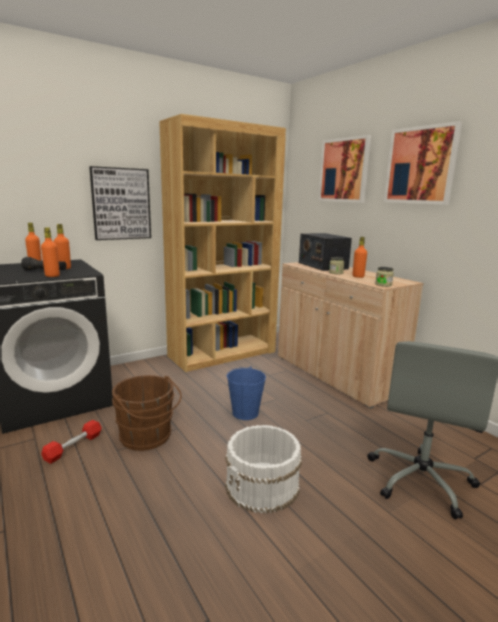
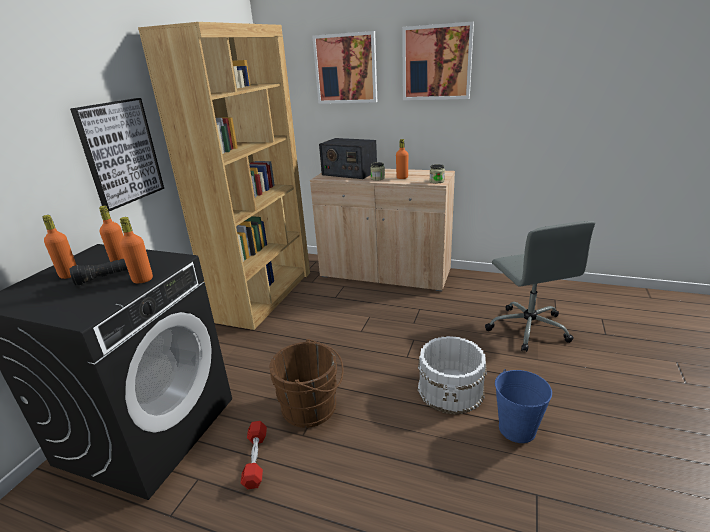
camera: 35 degrees left, 10 degrees up
blue bucket [227,366,266,420] -> blue bucket moved to [495,369,552,443]

